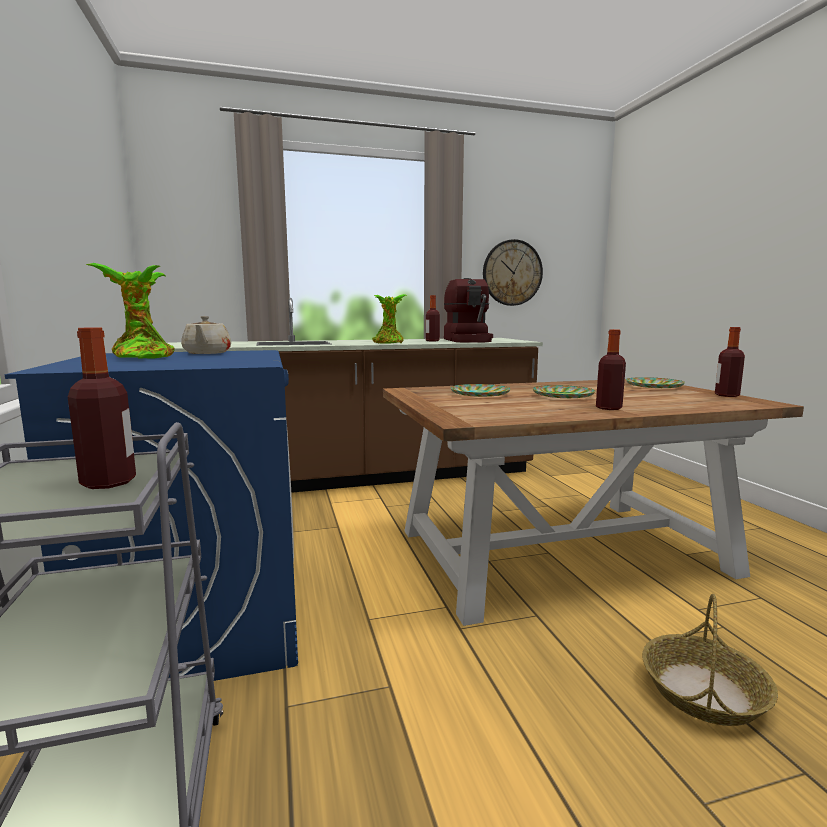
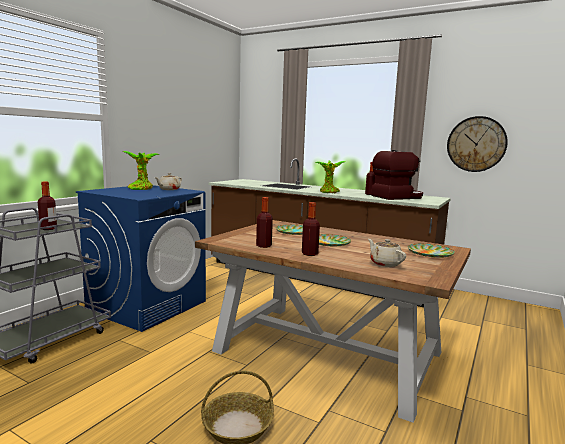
camera: 45 degrees right, 0 degrees up
coffee machine [444,278,493,343] -> coffee machine turned 150 degrees counterclockwise [371,150,423,200]
bottle [715,327,745,397] -> bottle moved to [256,197,273,248]
none -> beige teapot [368,239,406,267]

